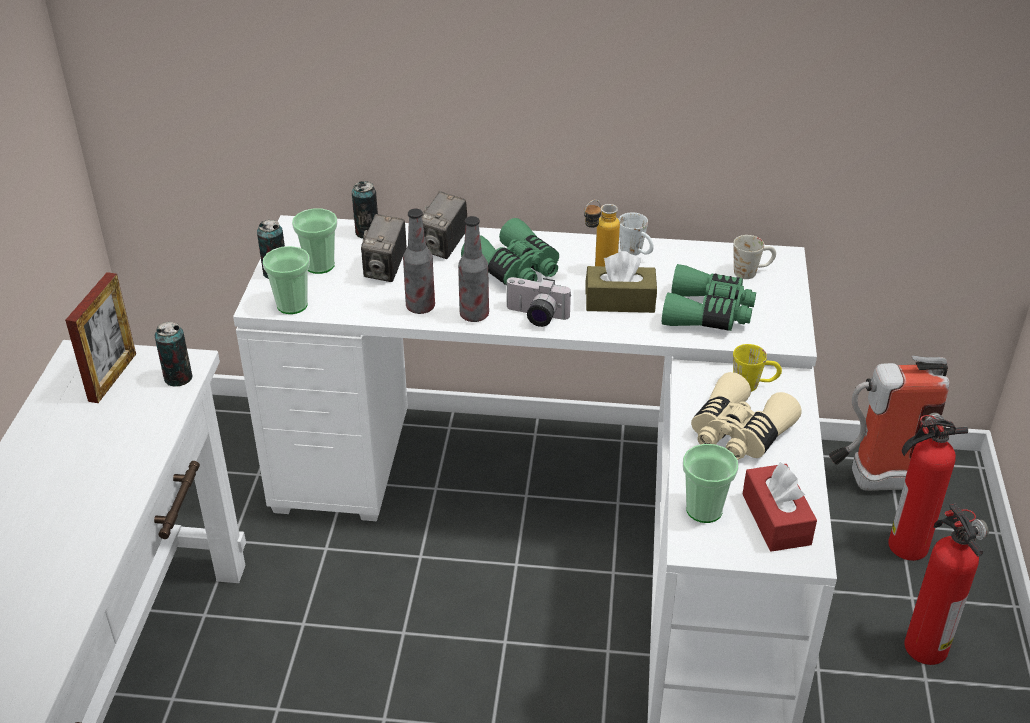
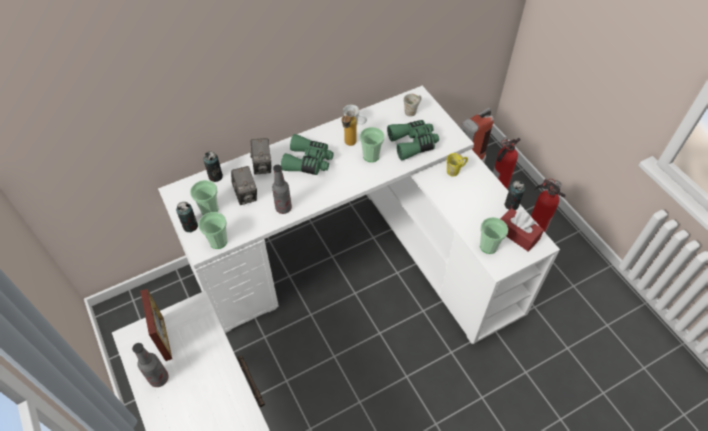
camera: 35 degrees left, 15 degrees up
can [155,322,192,387] -> can moved to [504,181,525,210]
bottle [458,216,489,322] -> bottle moved to [132,343,168,387]
camera [505,277,571,327] -> none
brown tissue box [586,251,657,313] -> cup [360,127,384,162]
beige binoculars [691,372,802,460] -> none

